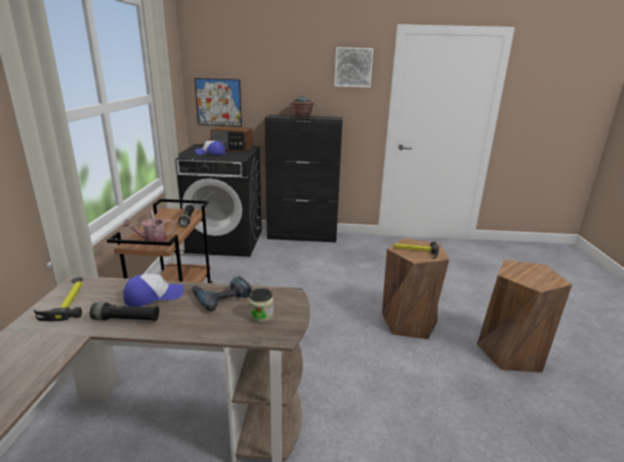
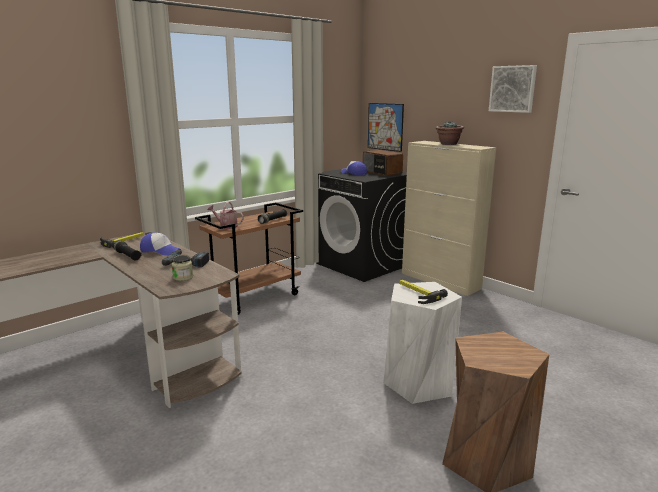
camera: 45 degrees right, 5 degrees down
black cabinet [265,115,343,242] -> beige cabinet [402,141,496,296]
brown stool [382,238,449,339] -> white stool [383,282,462,404]

